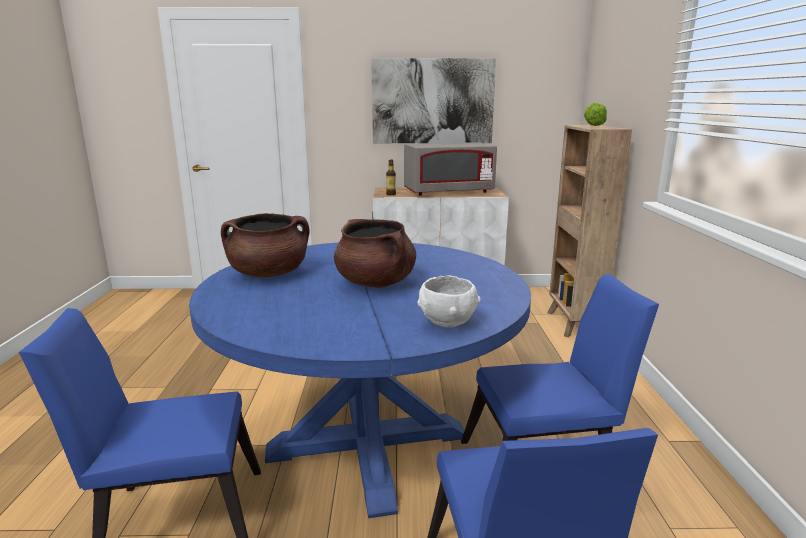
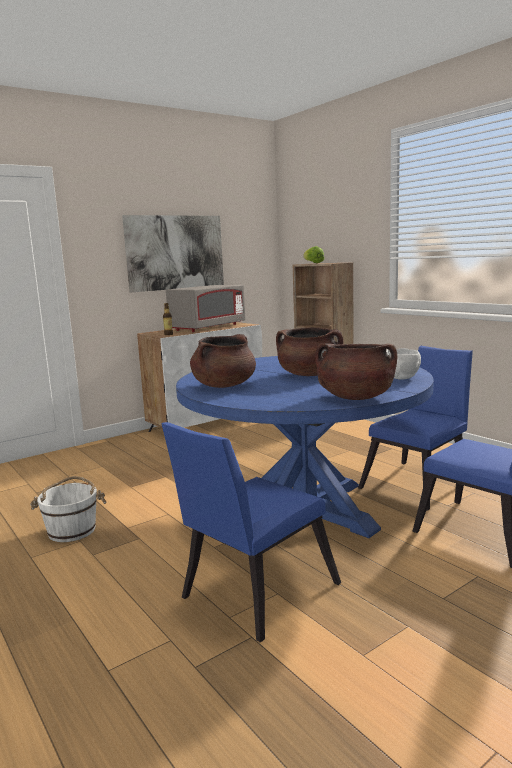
camera: 35 degrees left, 5 degrees down
none -> white bucket [30,476,107,542]
none -> brown cooking pot [315,343,397,400]

